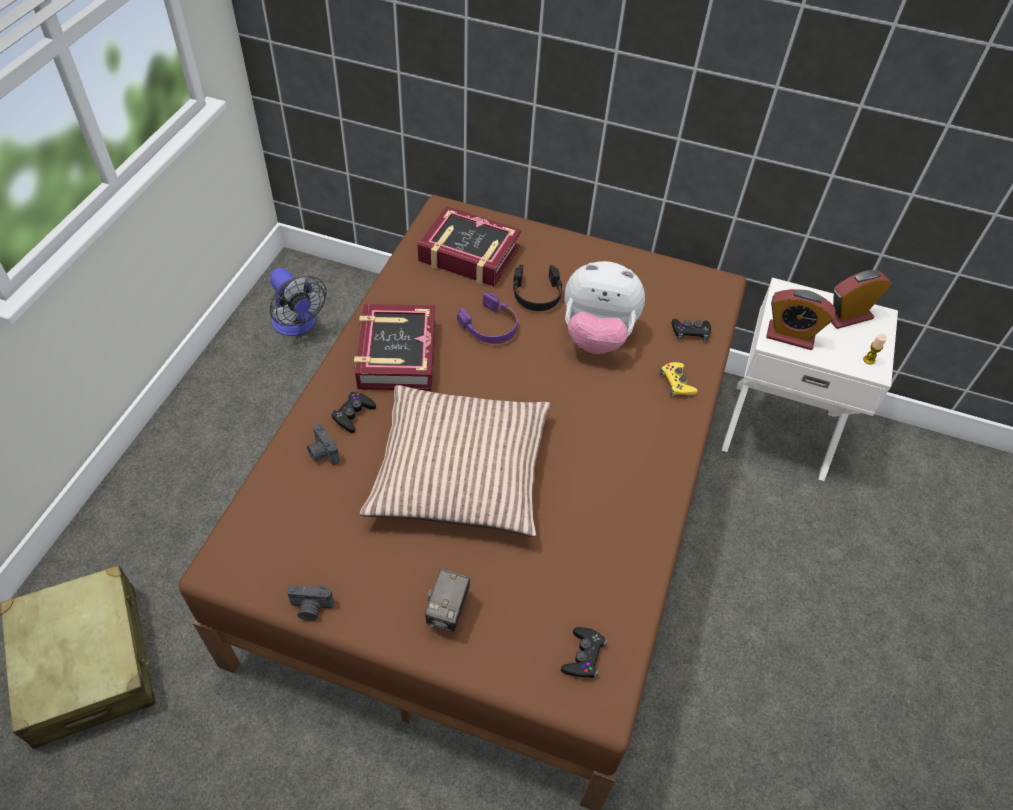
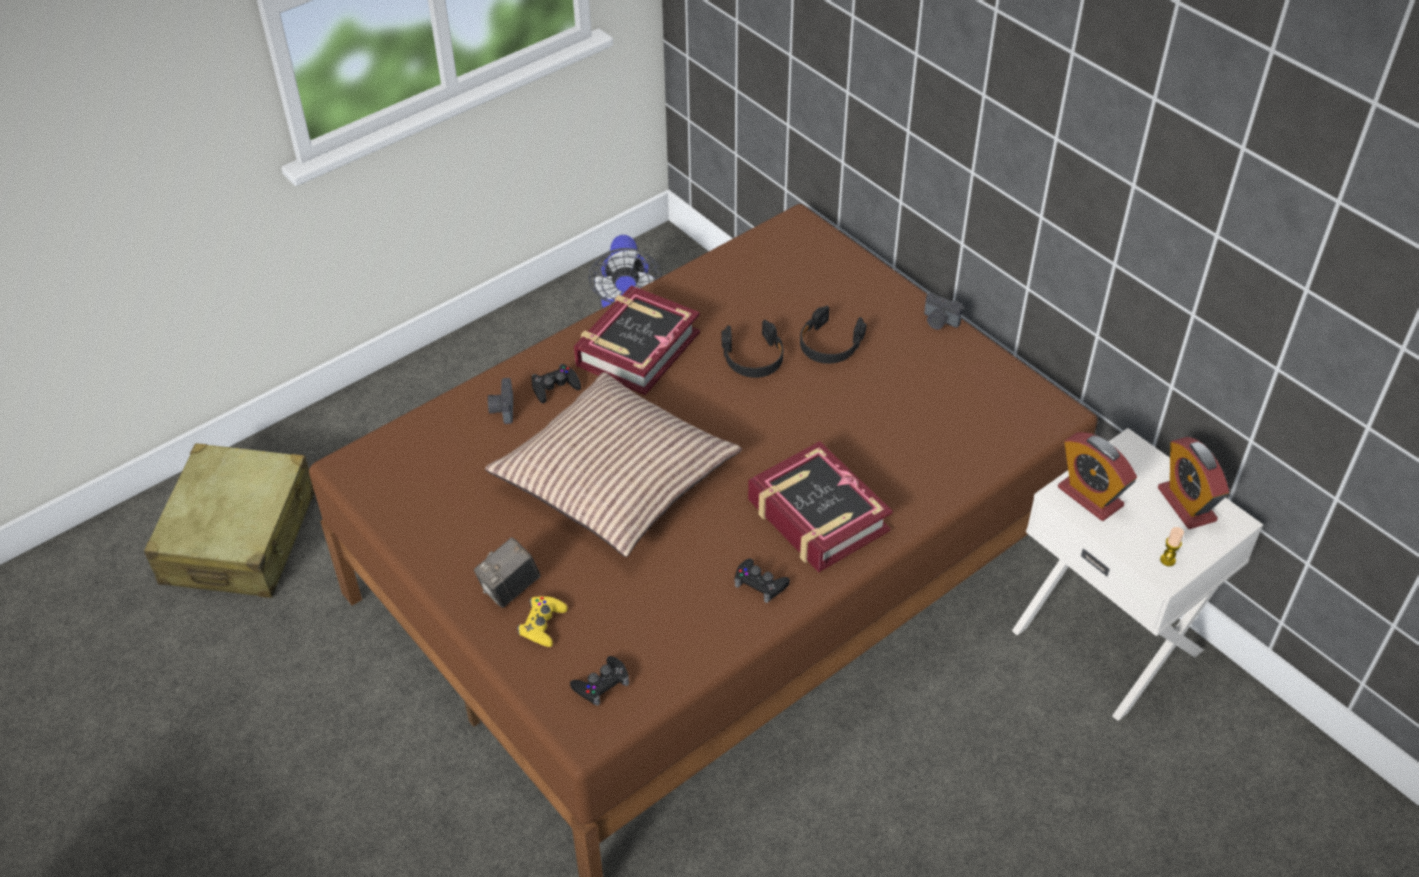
camera: 35 degrees right, 5 degrees down
camera [287,585,334,621] -> camera moved to [924,293,963,330]
book [418,206,521,286] -> book moved to [748,441,893,572]
purple headphones [457,293,518,344] -> black headphones [722,320,783,378]
plush toy [565,261,645,354] -> none
yellow game controller [659,362,698,396] -> yellow game controller moved to [517,596,568,647]
black game controller [672,319,711,342] -> black game controller moved to [735,558,790,603]
alarm clock [831,270,892,329] -> alarm clock turned 120 degrees counterclockwise [1158,437,1229,529]

